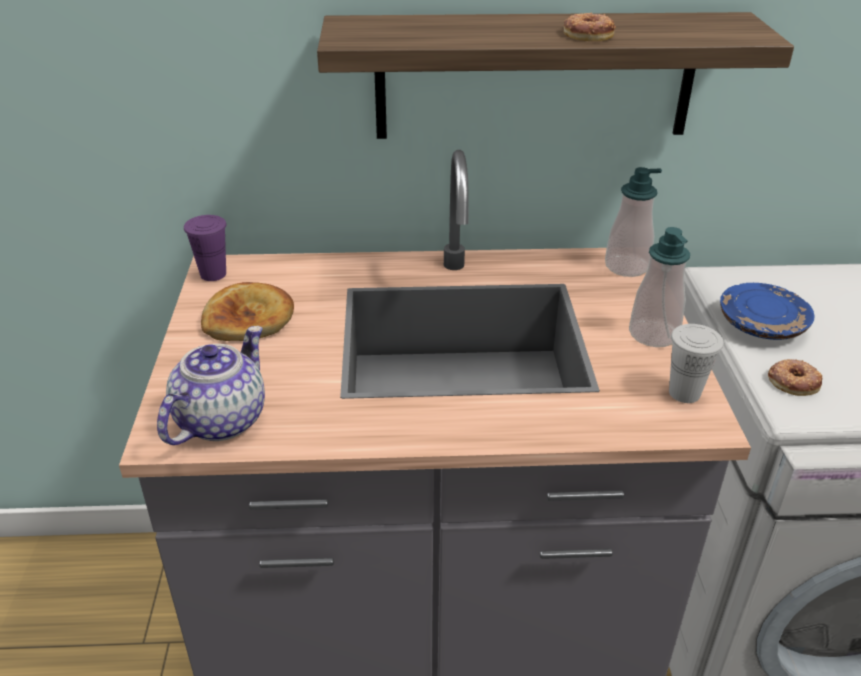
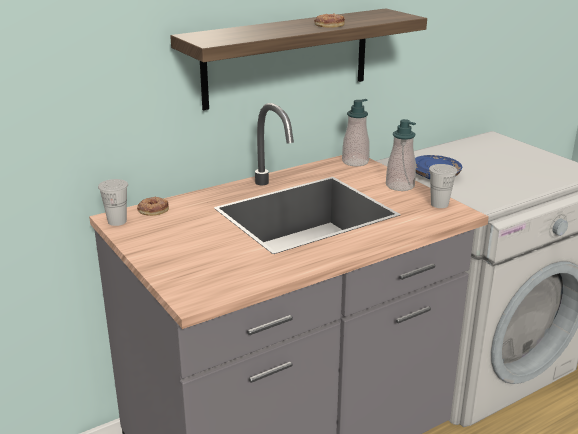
camera: 30 degrees left, 10 degrees down
teapot [157,326,265,445] -> none
purple cup [184,215,227,281] -> white cup [98,179,128,226]
bread [201,282,294,341] -> none
donut [768,359,822,396] -> donut moved to [137,196,169,216]

